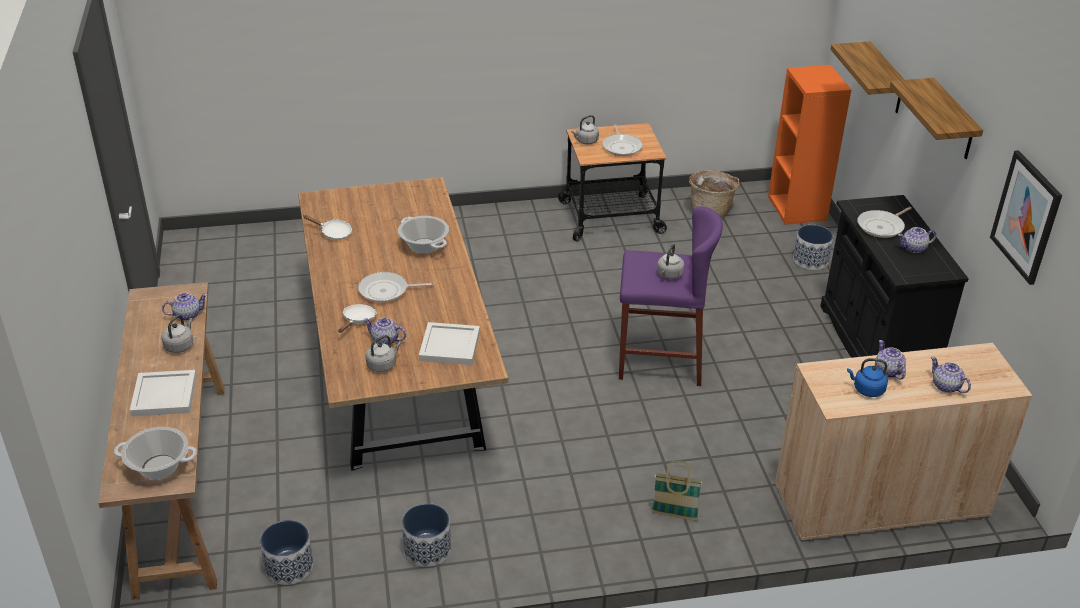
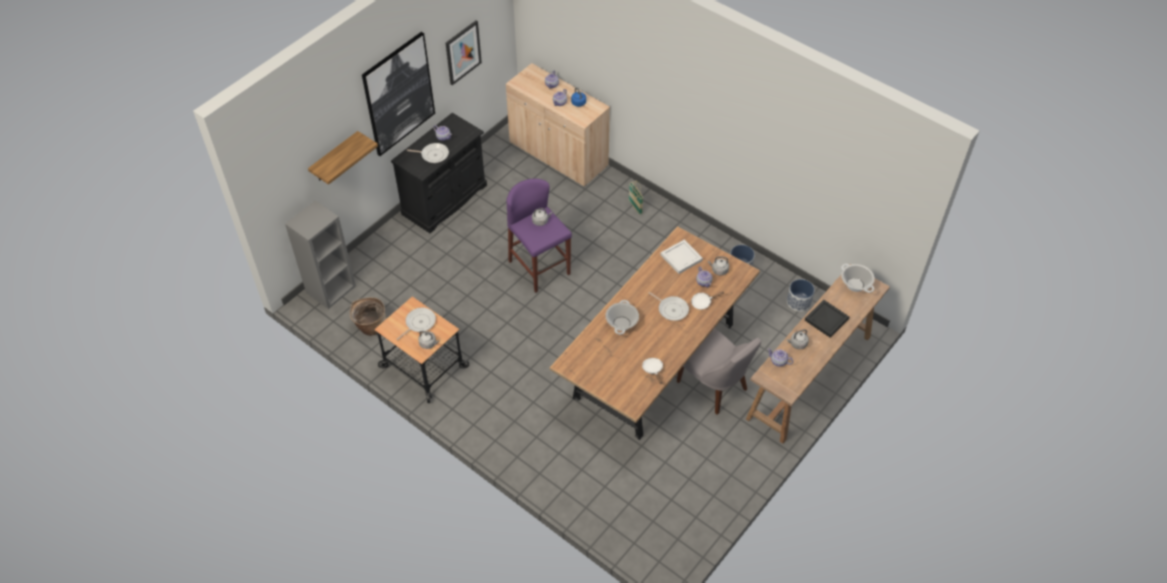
camera: 130 degrees left, 15 degrees up
white tray [130,370,196,417] -> black tray [805,300,849,338]
orange bookcase [768,65,851,224] -> grey bookcase [285,201,356,309]
planter [793,225,833,270] -> none
shelf [890,78,983,159] -> picture [362,32,435,156]
none -> grey chair [677,328,761,415]

